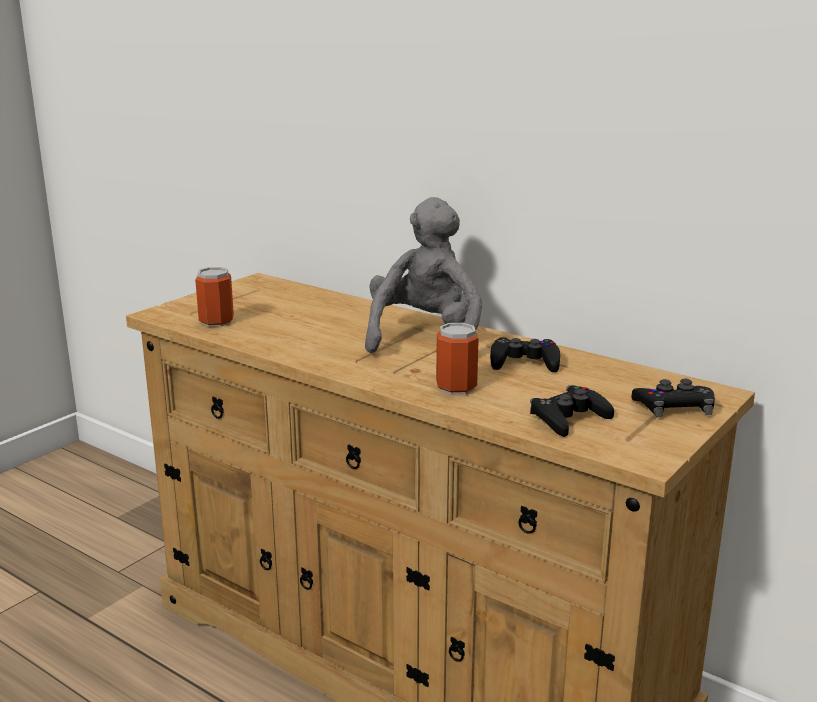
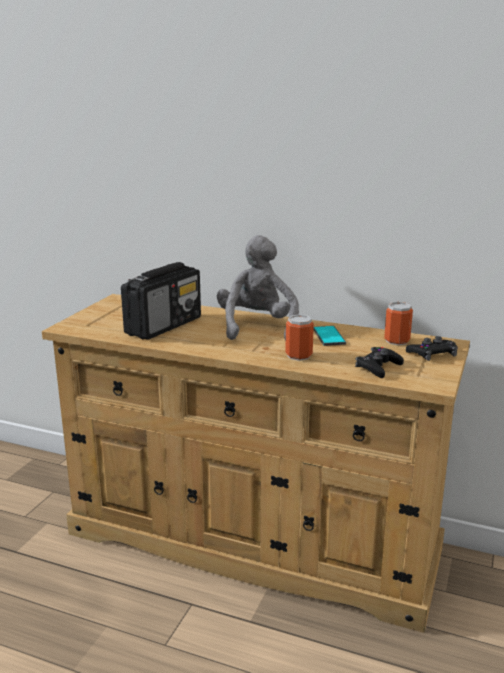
camera: 15 degrees left, 0 degrees up
can [195,267,234,327] -> can moved to [384,302,413,345]
black game controller [490,337,560,372] -> phone [313,326,346,346]
none -> radio [121,262,201,340]

